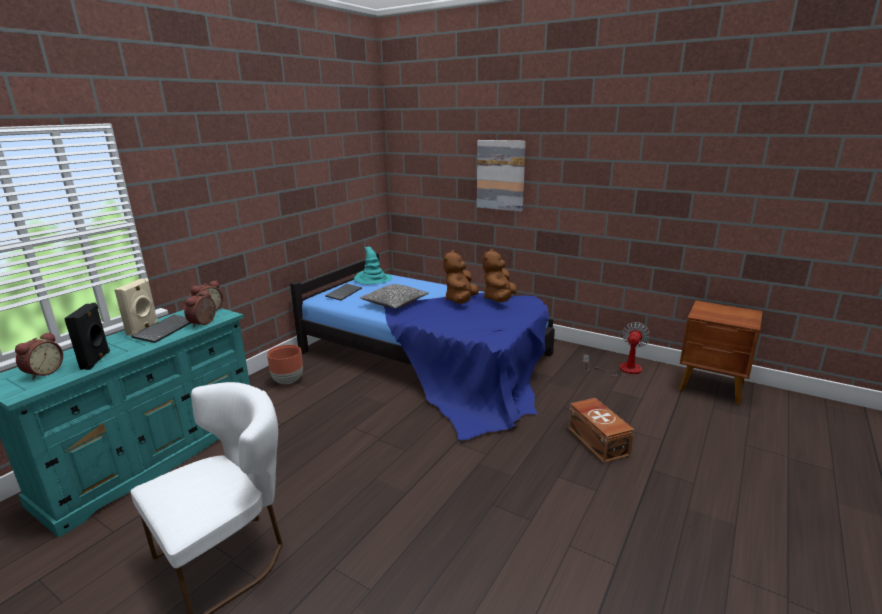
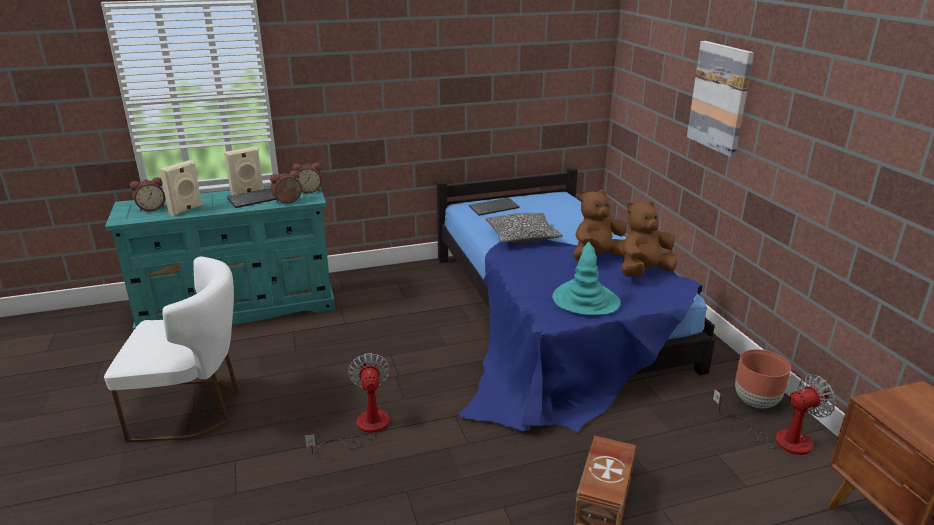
camera: 40 degrees right, 5 degrees up
black speaker [64,303,110,370] -> beige speaker [160,160,203,216]
brown planter [267,345,303,384] -> brown planter moved to [735,349,791,408]
turquoise hat [354,246,392,284] -> turquoise hat moved to [552,242,621,315]
none -> fan [305,353,390,455]

